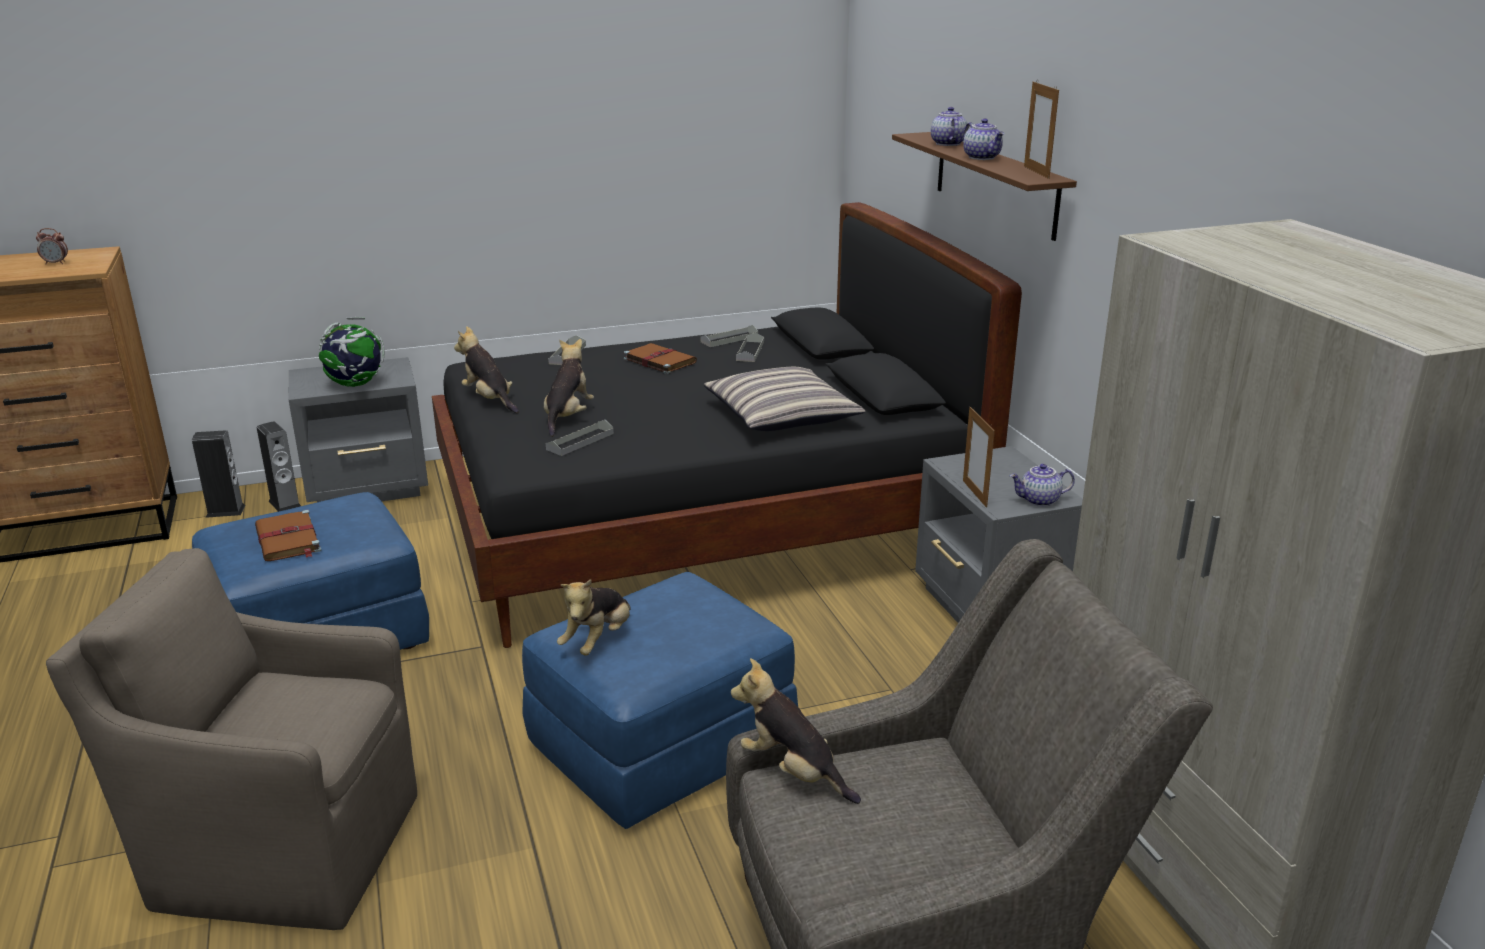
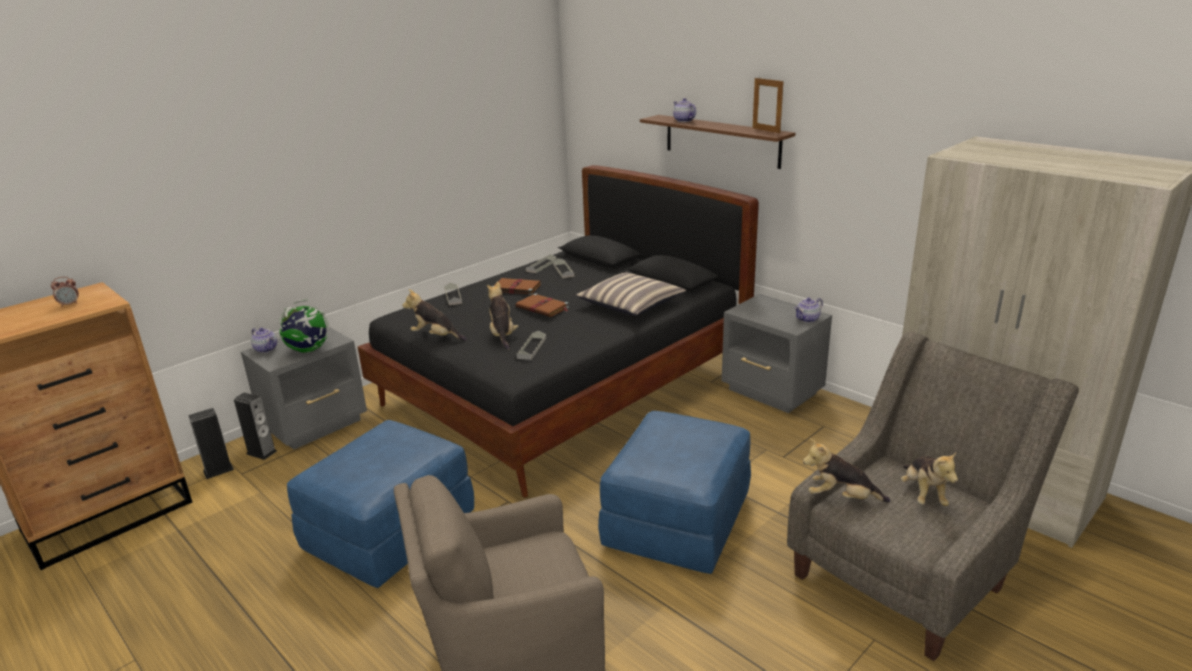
camera: 25 degrees left, 0 degrees up
brown book [255,510,322,561] -> brown book moved to [515,293,569,317]
plush toy [557,579,631,655] -> plush toy moved to [901,451,958,506]
teapot [963,119,1004,160] -> teapot moved to [251,328,277,353]
picture frame [963,407,995,507] -> none

